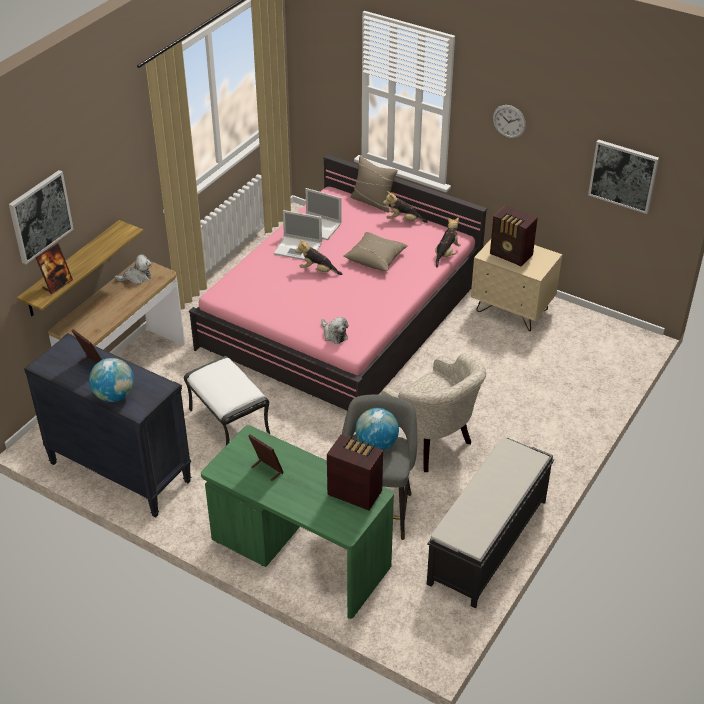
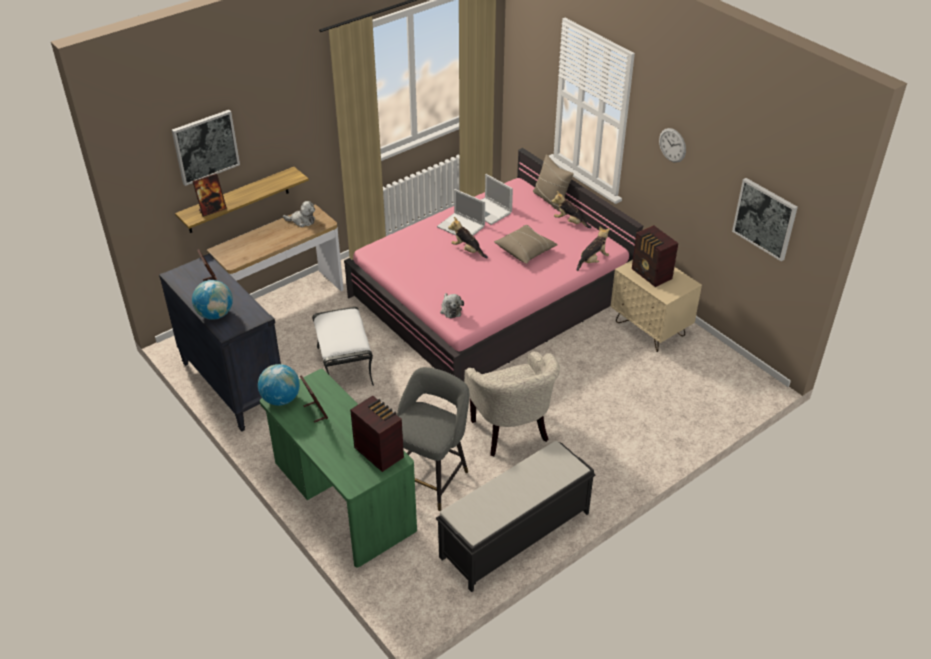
camera: 20 degrees right, 0 degrees up
globe [356,408,399,450] -> globe moved to [258,364,300,406]

